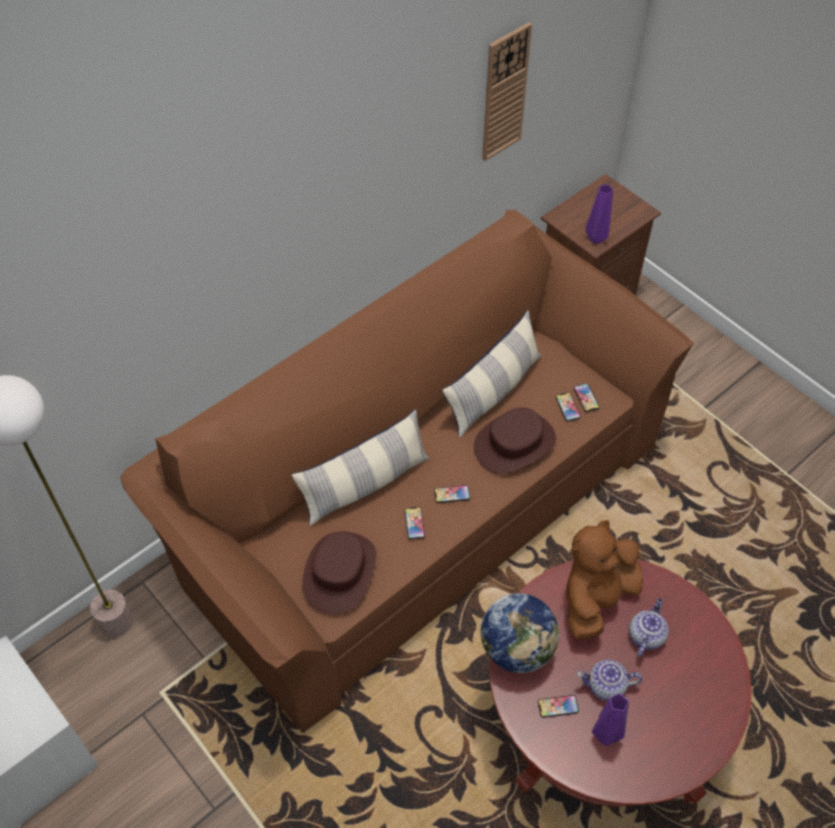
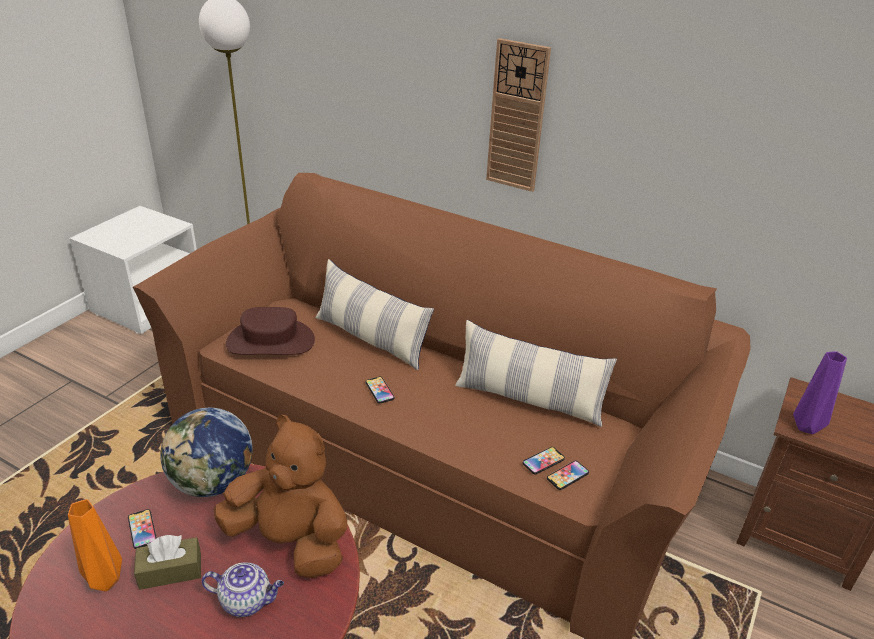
camera: 70 degrees right, 20 degrees down
phone [405,507,425,540] -> none
brown hat [474,407,556,474] -> none
wall clock [482,22,532,161] -> wall clock moved to [486,38,551,192]
teapot [577,660,642,701] -> brown tissue box [134,535,201,590]
purple vase [592,693,629,746] -> orange vase [68,499,122,591]

